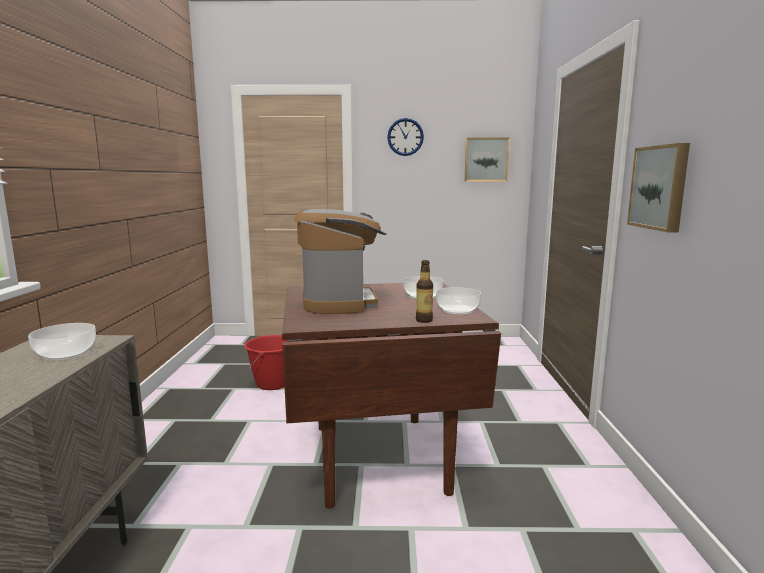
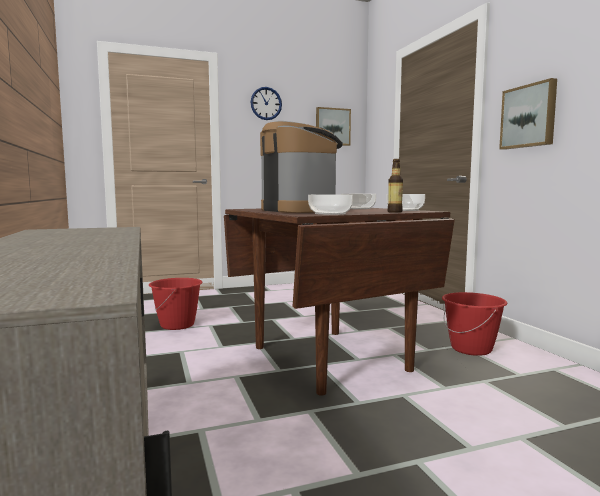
camera: 20 degrees left, 5 degrees down
bowl [28,323,96,361] -> bowl moved to [308,195,353,215]
none -> red bucket [442,292,507,356]

